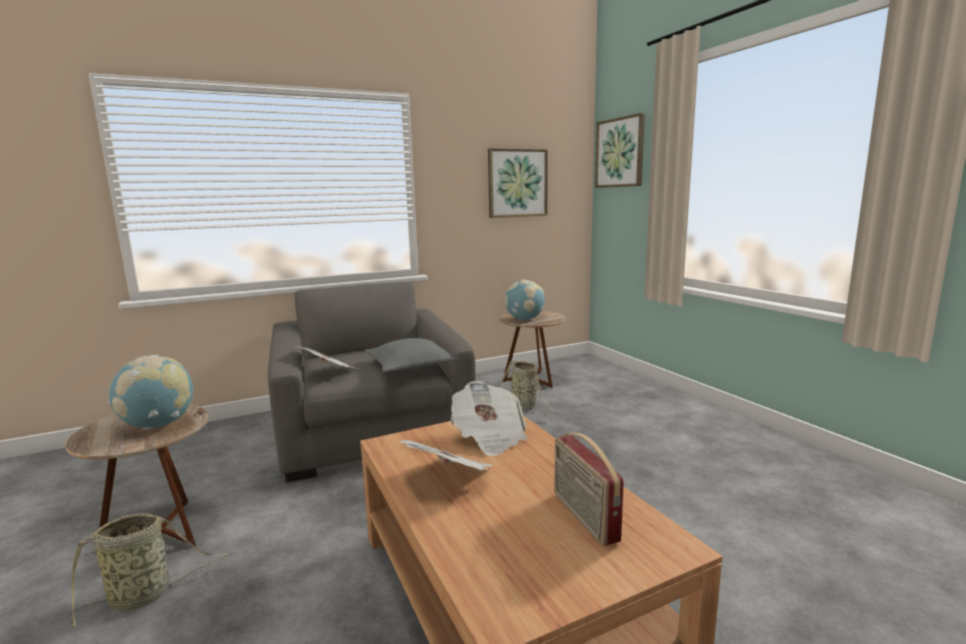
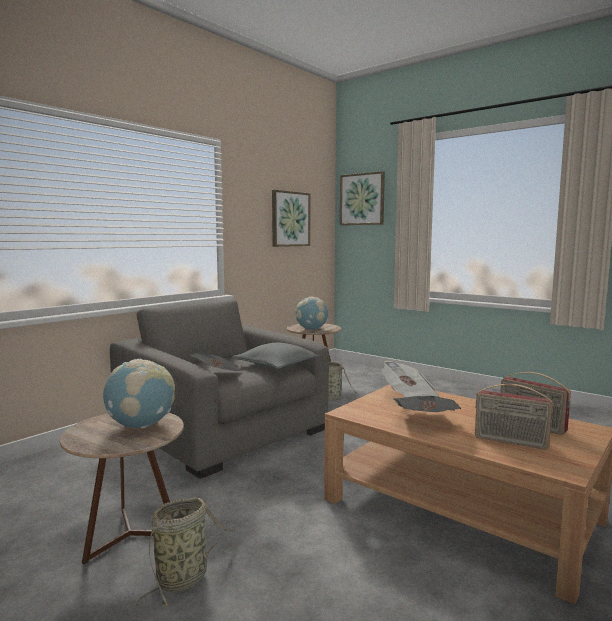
camera: 25 degrees left, 5 degrees down
none -> radio [475,384,553,450]

